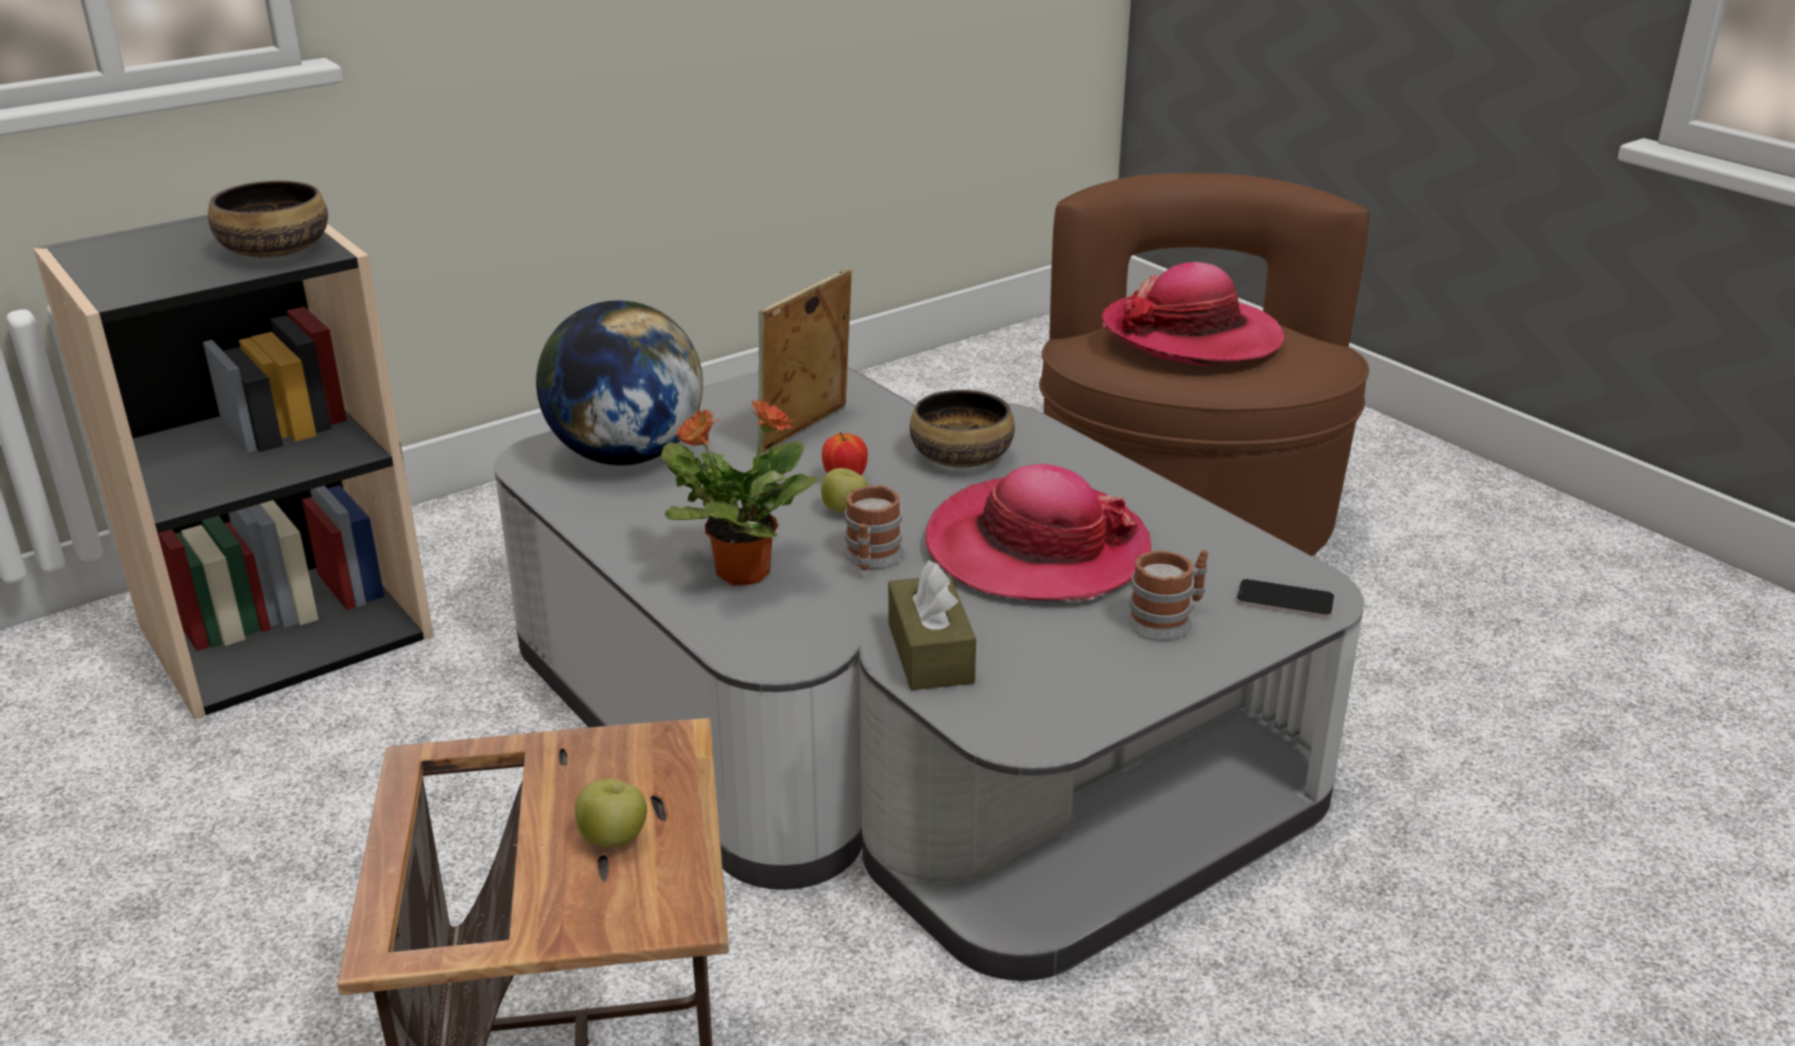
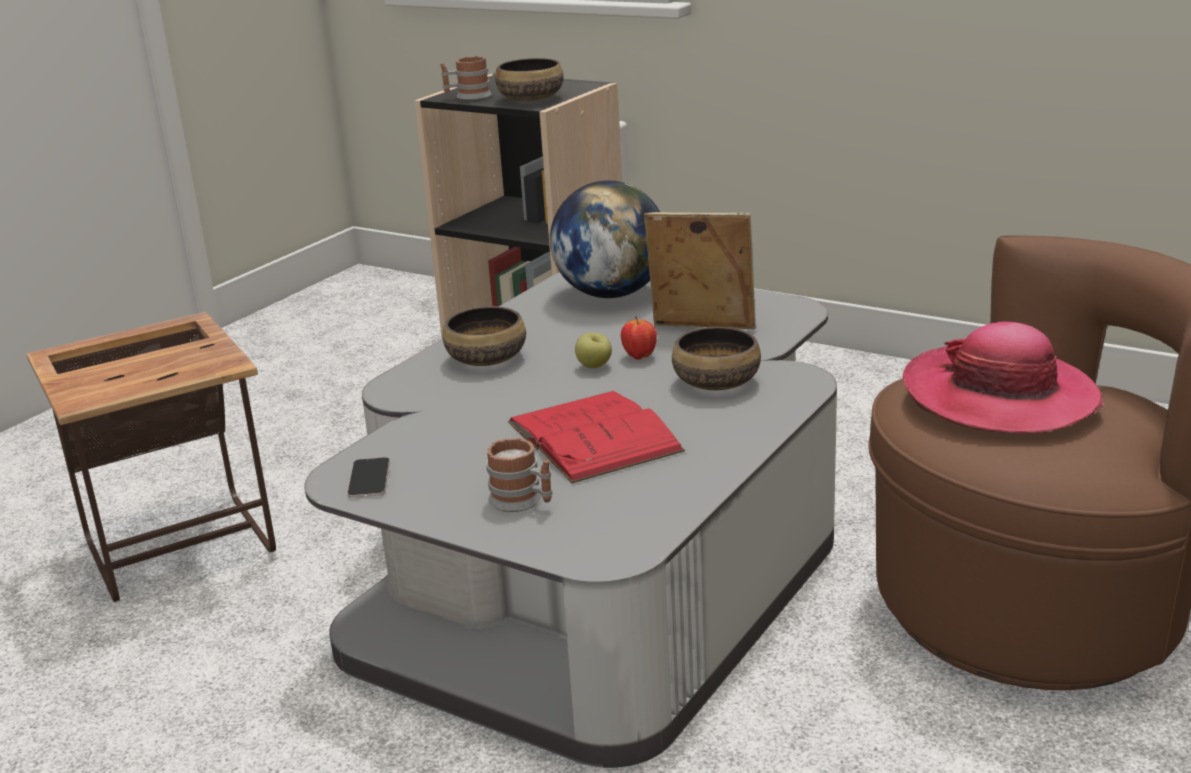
camera: 70 degrees right, 5 degrees down
apple [575,779,647,848] -> none
potted plant [660,398,819,585] -> bowl [443,306,526,366]
mug [843,485,904,571] -> mug moved to [440,56,492,100]
brown tissue box [888,560,976,690] -> none
hat [925,464,1151,601] -> red book [508,391,685,483]
phone [1236,579,1335,618] -> phone moved to [347,457,390,498]

